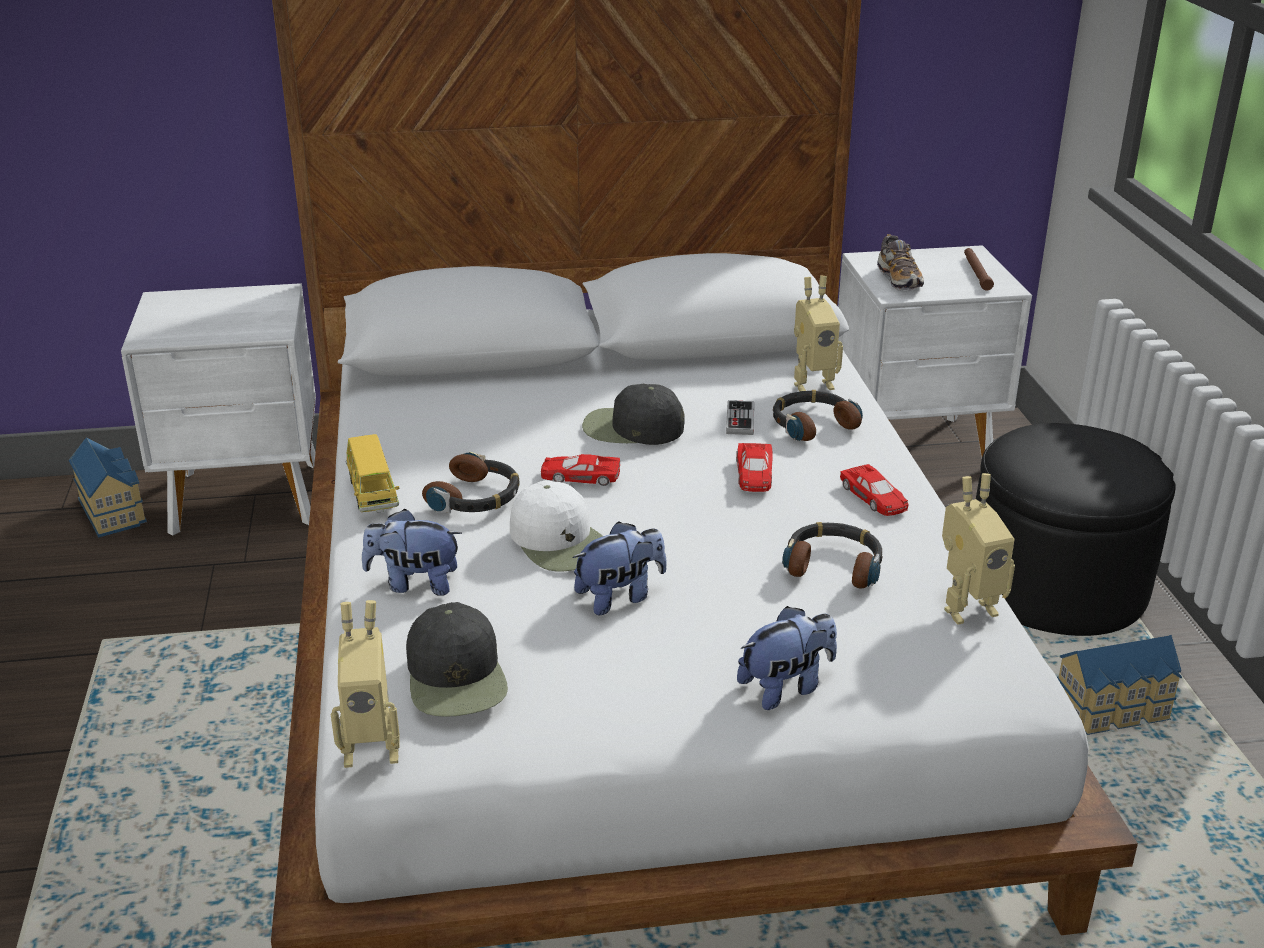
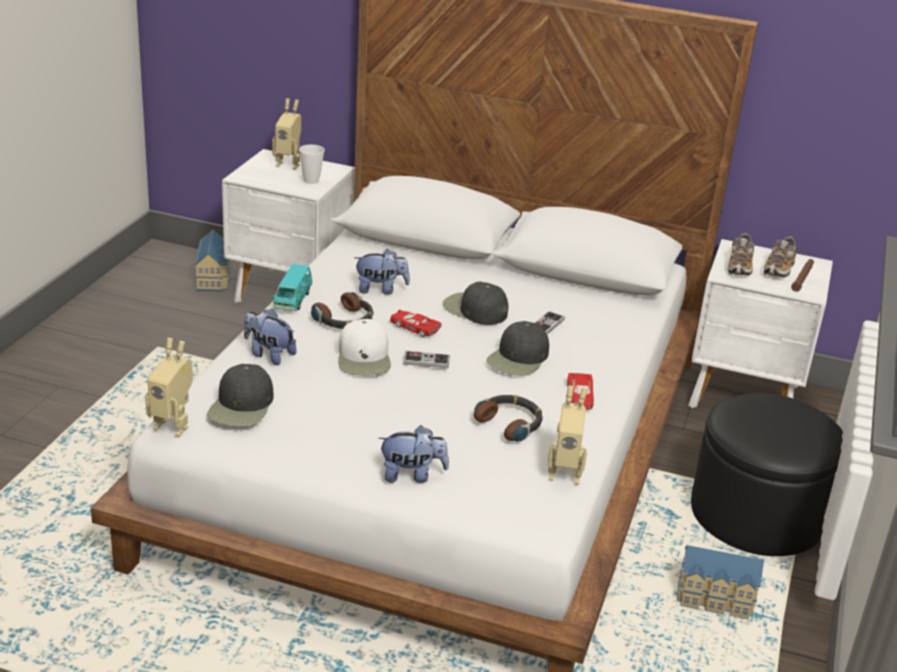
camera: 25 degrees right, 0 degrees up
yellow toy car [346,434,399,513] -> turquoise toy car [272,264,313,312]
plush toy [572,521,666,615] -> plush toy moved to [354,249,410,295]
red toy car [736,443,773,492] -> black cap [486,321,549,376]
headphones [773,390,863,441] -> none
toy robot [794,276,843,392] -> toy robot moved to [272,98,301,170]
none -> cup [299,145,325,184]
none -> game controller [403,351,450,368]
none -> shoe [764,236,797,278]

